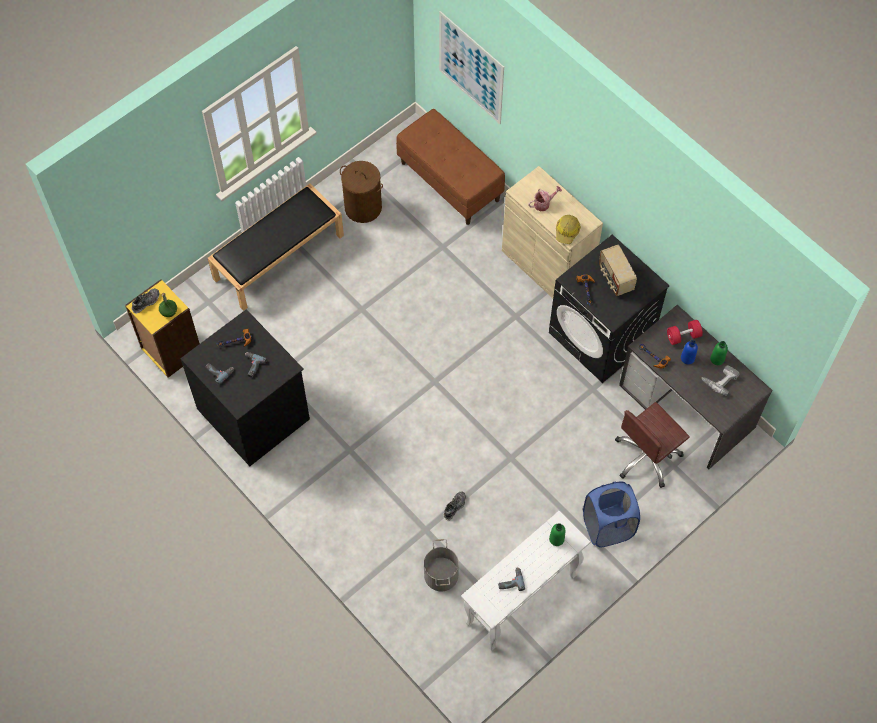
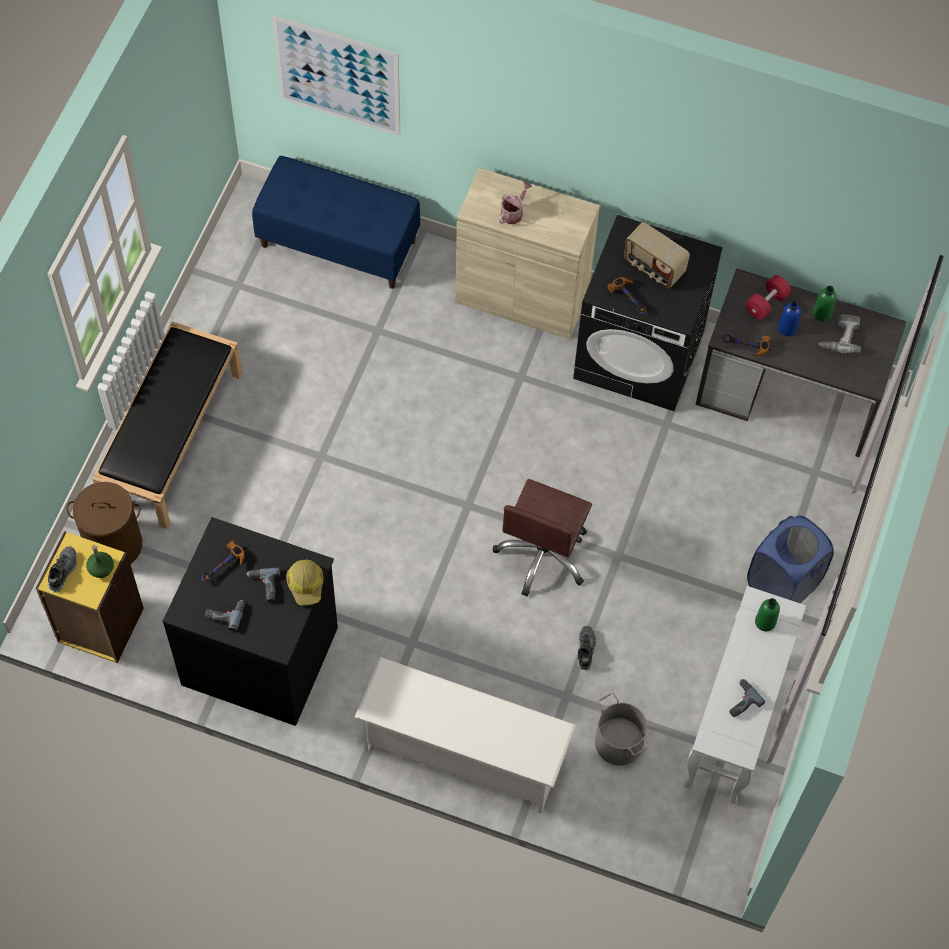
camera: 30 degrees left, 0 degrees up
brown laundry basket [340,161,383,223] -> brown laundry basket moved to [66,482,142,564]
brown bench [396,109,505,225] -> blue bench [252,156,420,289]
hard hat [556,215,581,244] -> hard hat moved to [286,560,323,605]
brown office chair [615,402,690,488] -> brown office chair moved to [493,479,592,596]
none -> white shoe rack [354,657,576,813]

